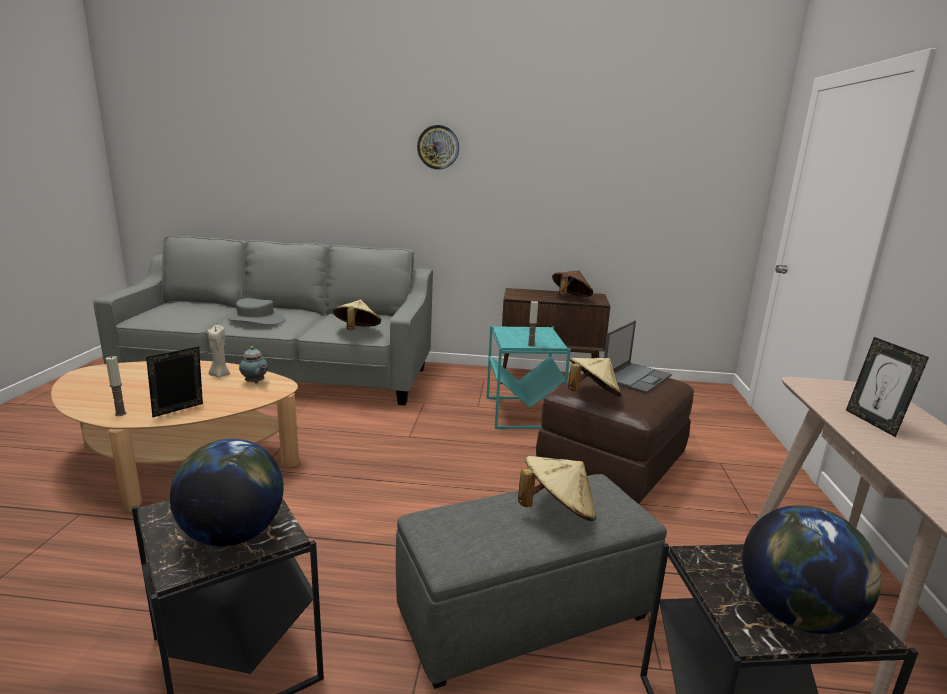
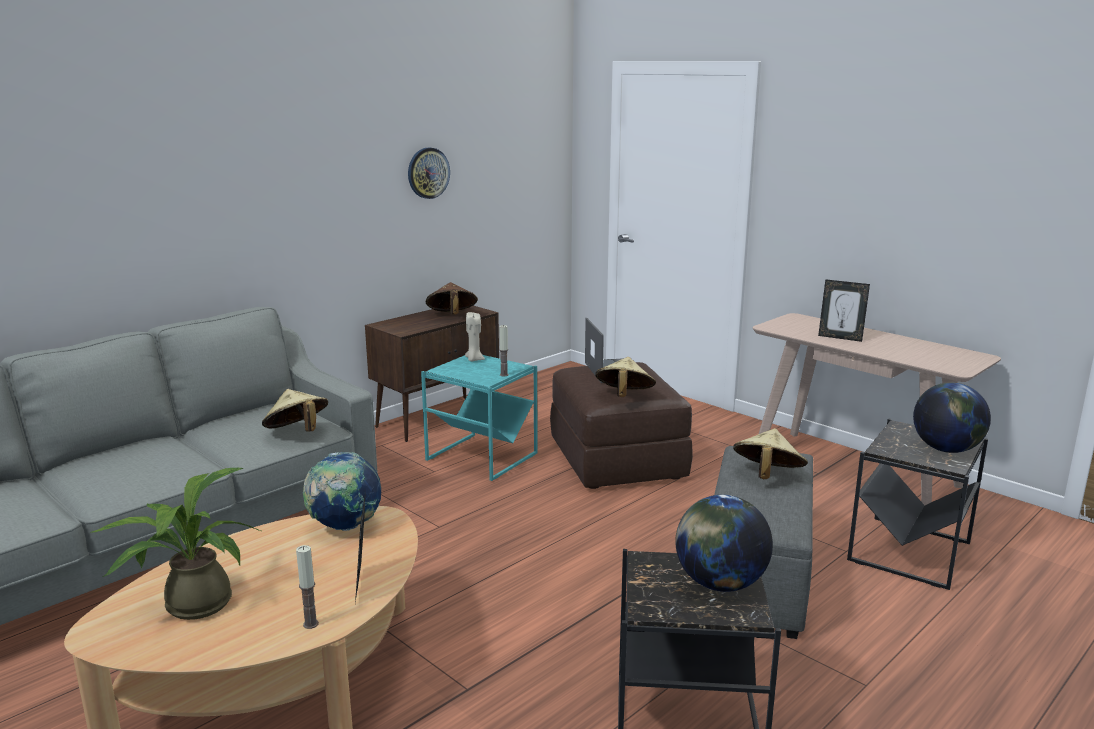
camera: 50 degrees left, 0 degrees up
beige candle [207,325,230,378] -> beige candle moved to [465,312,485,361]
grey hat [228,298,285,325] -> none
teapot [239,346,268,384] -> globe [303,452,381,531]
wall clock [417,125,459,170] -> wall clock moved to [408,147,450,199]
none -> potted plant [92,468,261,620]

